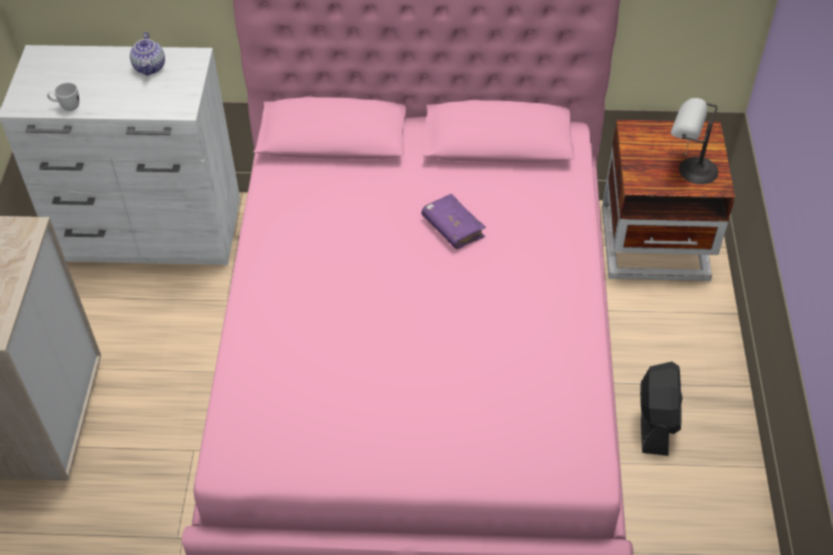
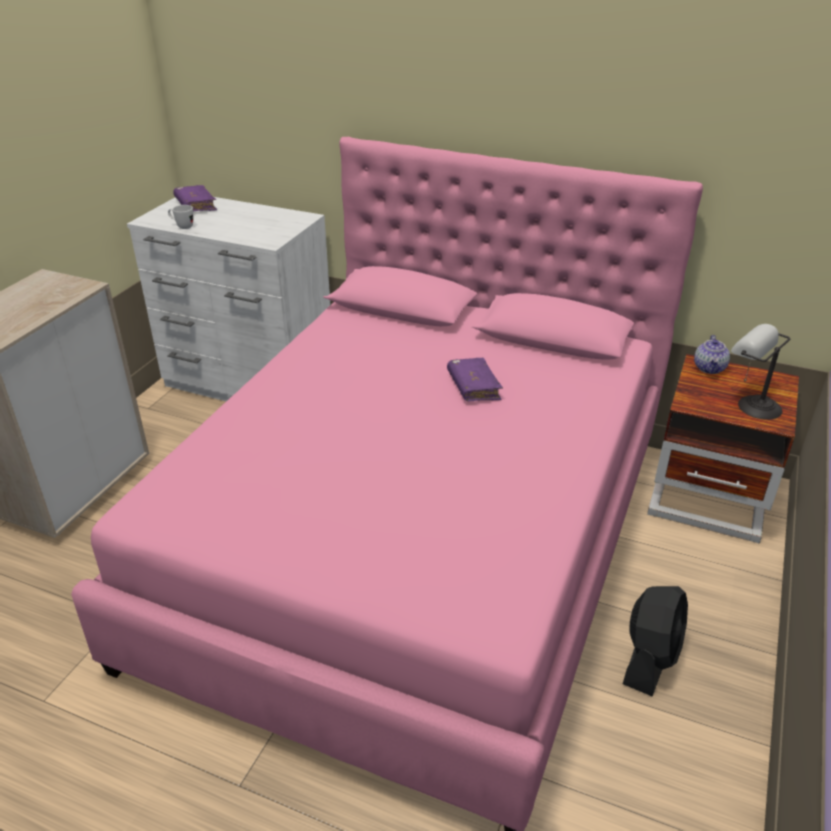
camera: 20 degrees right, 15 degrees down
teapot [130,32,165,76] -> teapot moved to [694,335,730,374]
none -> purple book [173,185,217,212]

